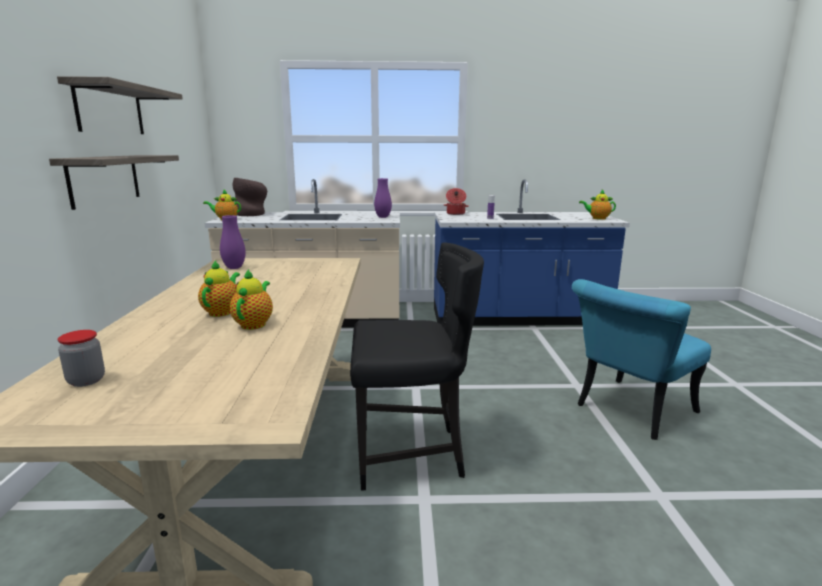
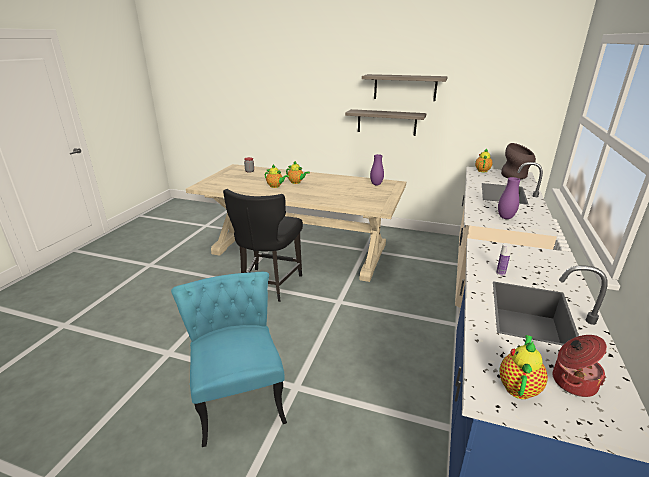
camera: 110 degrees right, 10 degrees up
cooking pot [444,188,469,215] -> cooking pot moved to [553,335,607,397]

